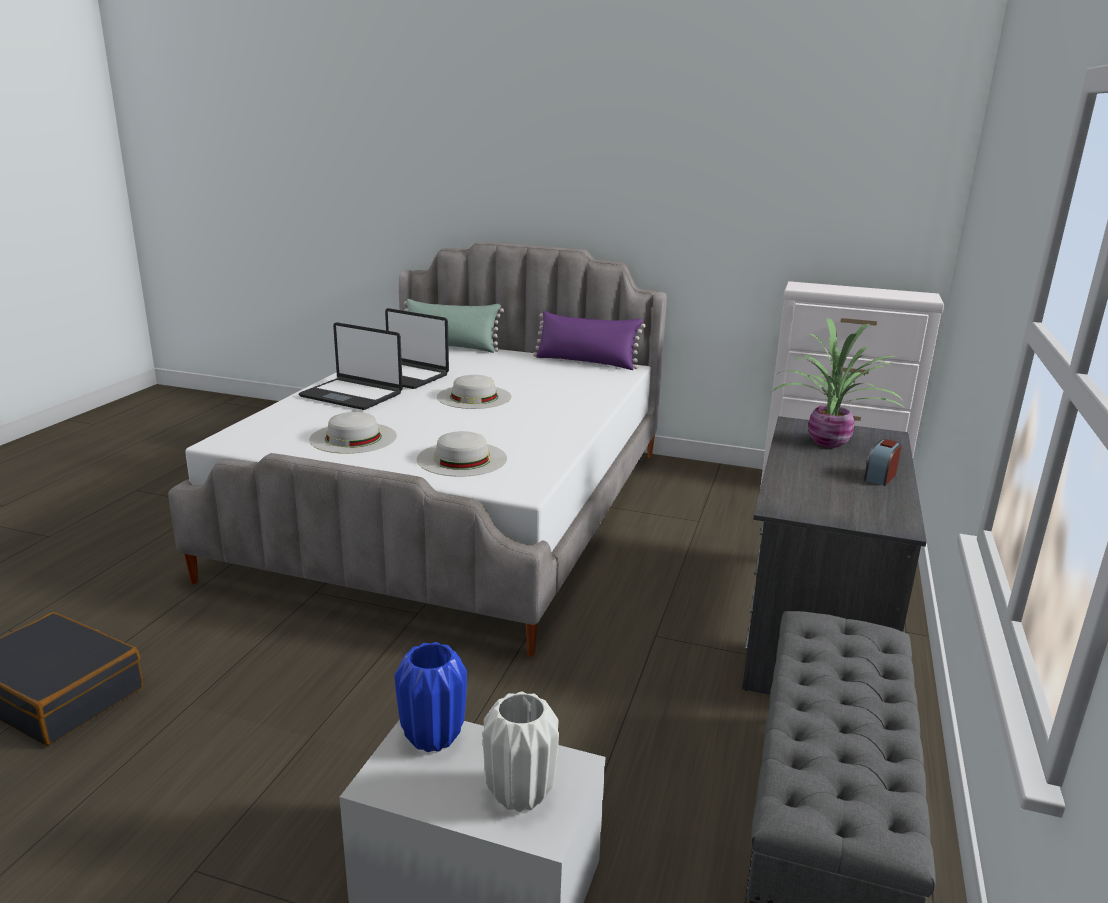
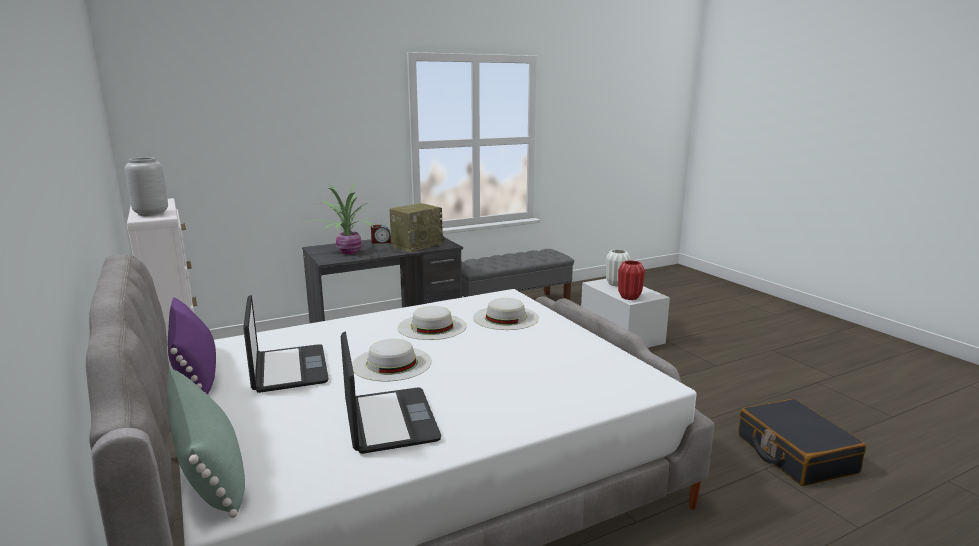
camera: 135 degrees left, 5 degrees down
laptop [299,322,403,410] -> laptop moved to [243,295,329,393]
white hat [309,412,397,454] -> white hat moved to [398,306,467,340]
blue vase [395,642,467,752] -> red vase [618,260,645,300]
none -> grey vase [125,157,168,216]
none -> radio [389,203,445,252]

